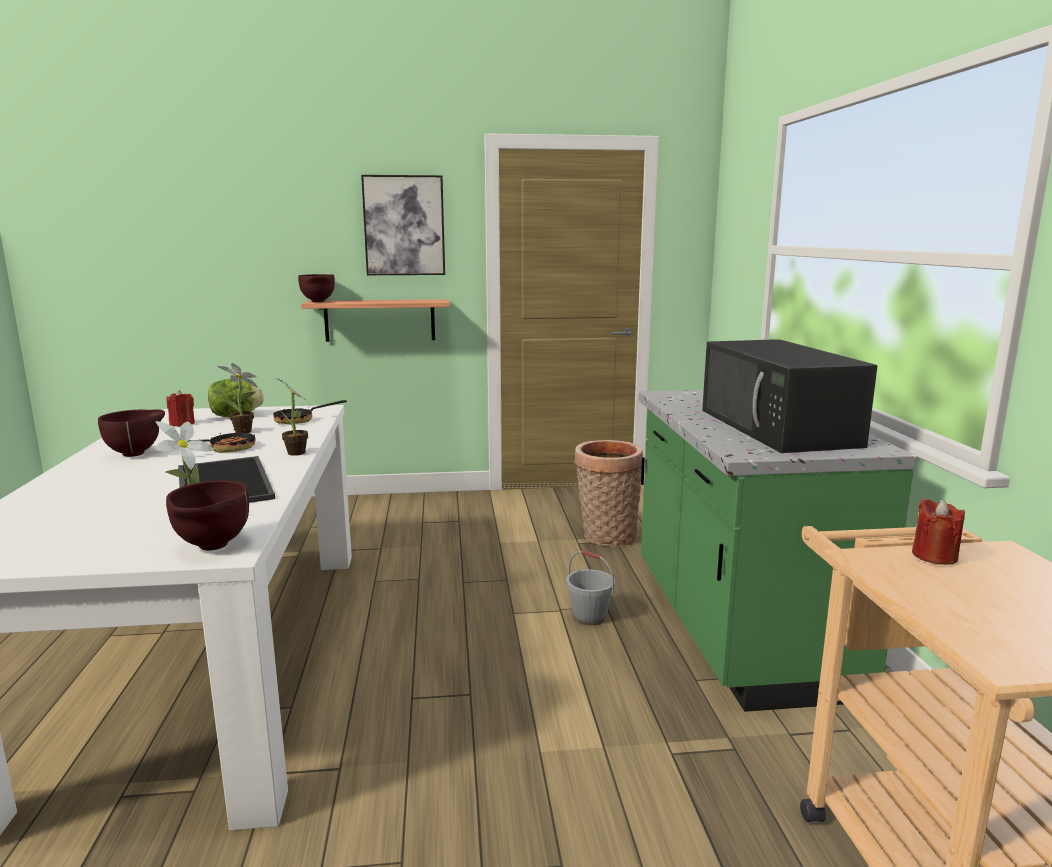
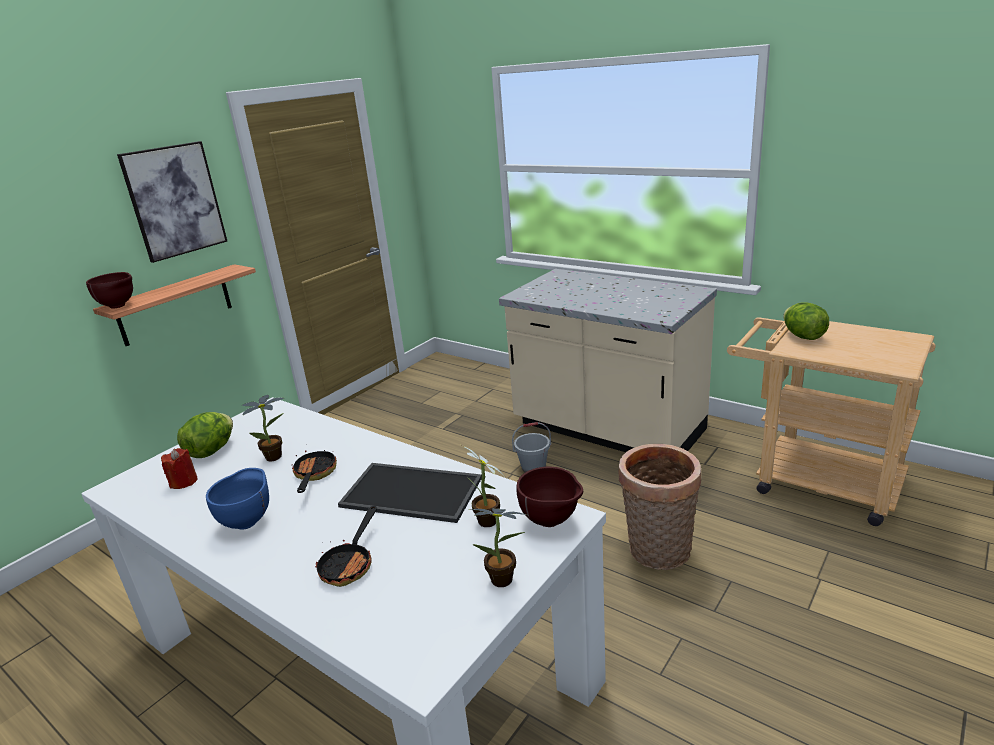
camera: 45 degrees left, 10 degrees up
brown bowl [98,409,165,457] -> blue bowl [206,468,269,530]
frying pan [273,400,347,424] -> frying pan moved to [315,506,377,587]
potted plant [276,378,308,456] -> potted plant moved to [470,508,527,587]
basket [574,440,643,547] -> basket moved to [619,444,701,570]
green counter [639,390,917,712] -> beige counter [499,269,717,452]
black microwave [702,339,877,453] -> none
red candle [912,498,965,565] -> lettuce [783,303,829,340]

